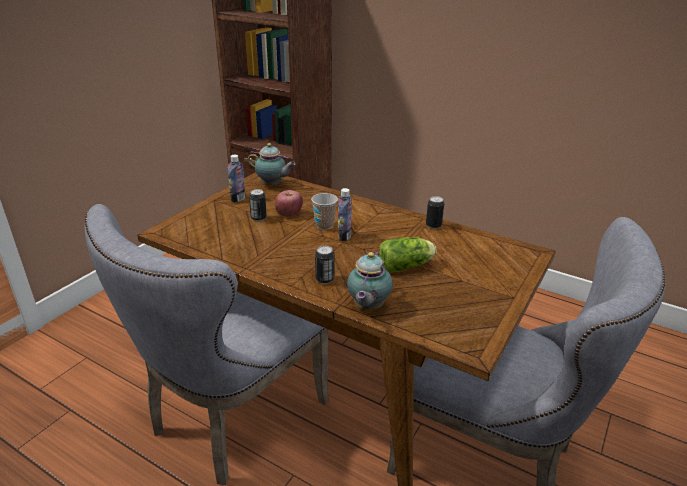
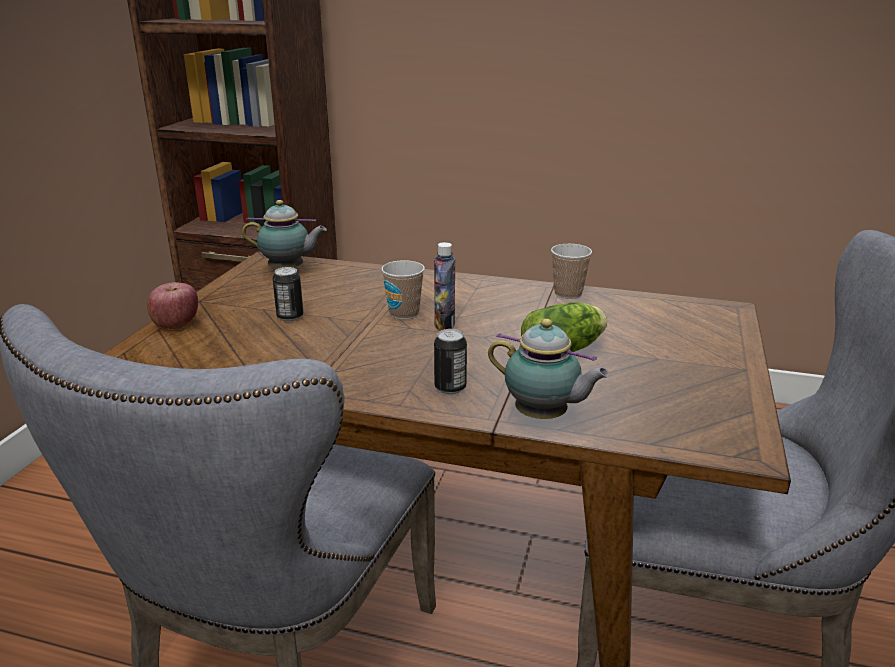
camera: 15 degrees left, 5 degrees down
bottle [228,155,246,203] -> none
apple [275,190,303,217] -> apple moved to [147,282,198,329]
teapot [347,251,393,310] -> teapot turned 60 degrees counterclockwise [488,319,610,419]
can [426,196,444,229] -> cup [551,244,592,299]

